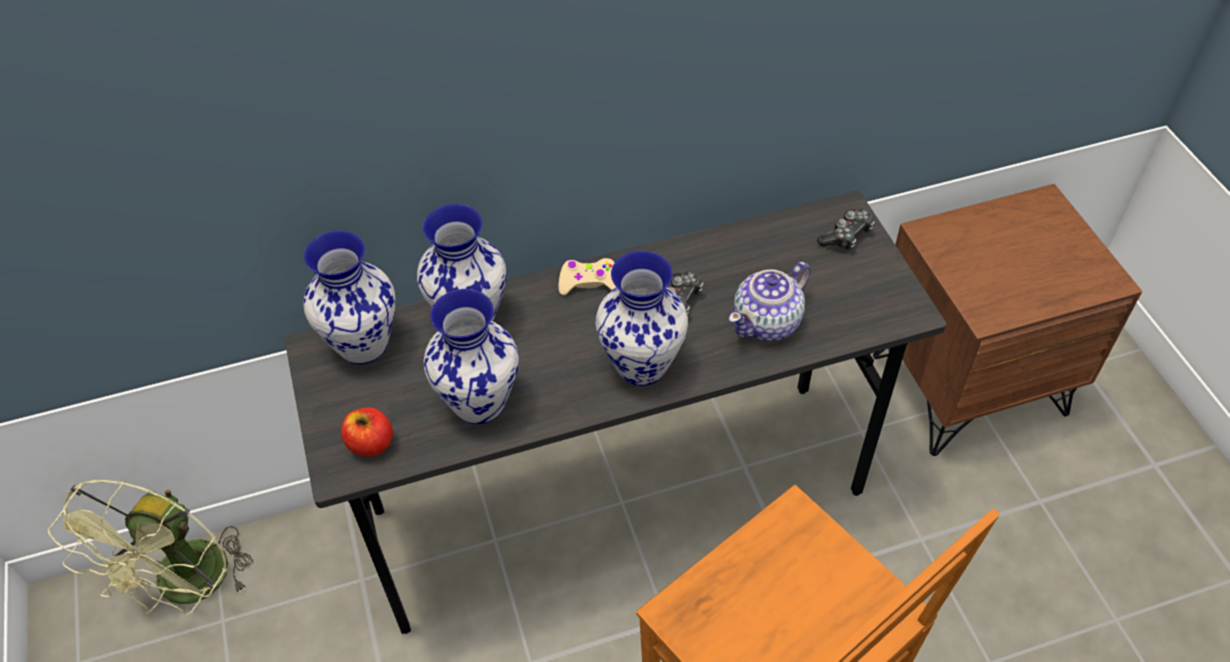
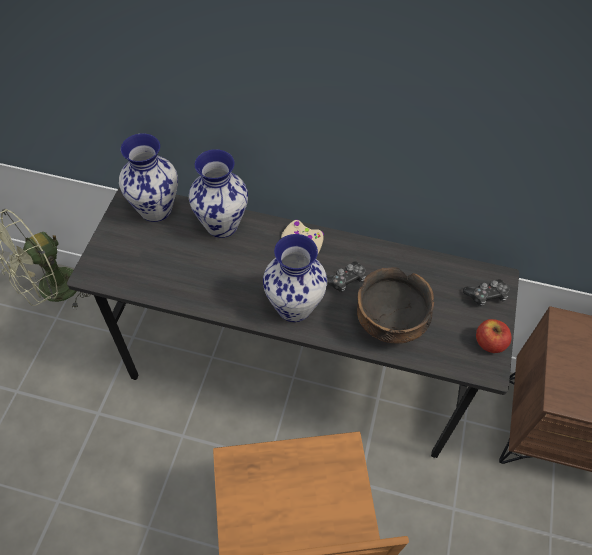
camera: 30 degrees right, 5 degrees up
apple [341,407,393,457] -> apple moved to [476,319,512,353]
vase [424,289,519,424] -> none
teapot [729,262,811,341] -> bowl [357,267,434,344]

